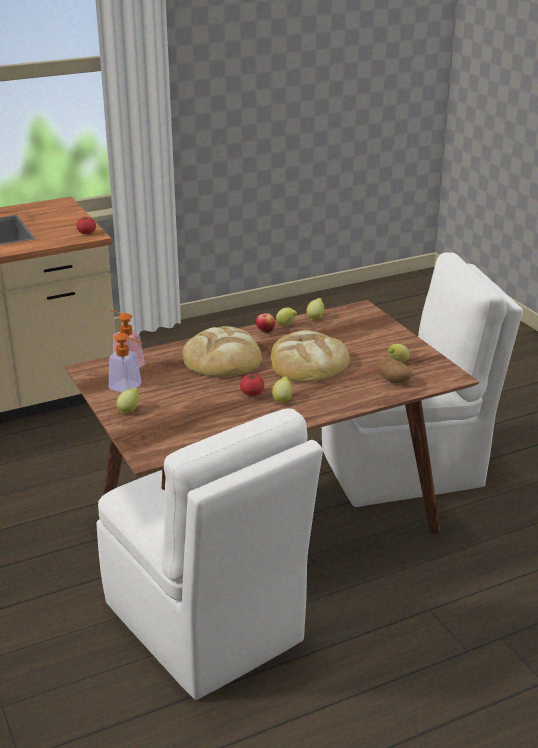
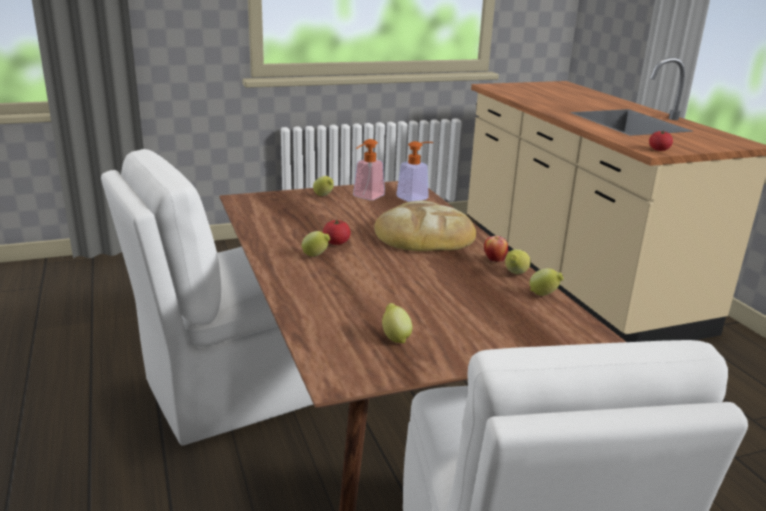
camera: 95 degrees right, 5 degrees down
bread [271,330,350,382] -> none
potato [378,358,412,383] -> none

